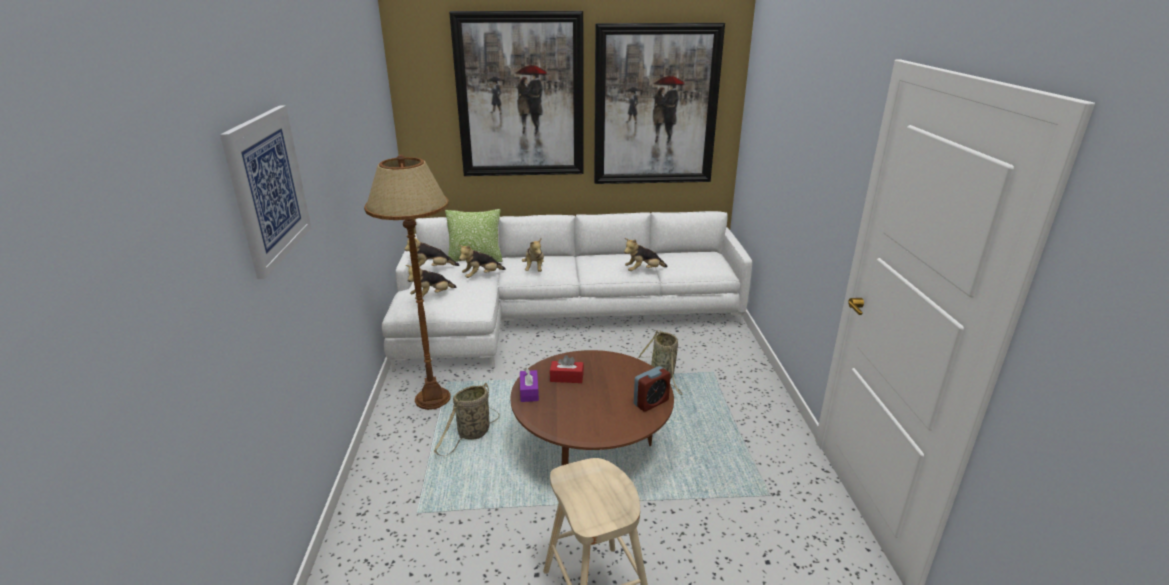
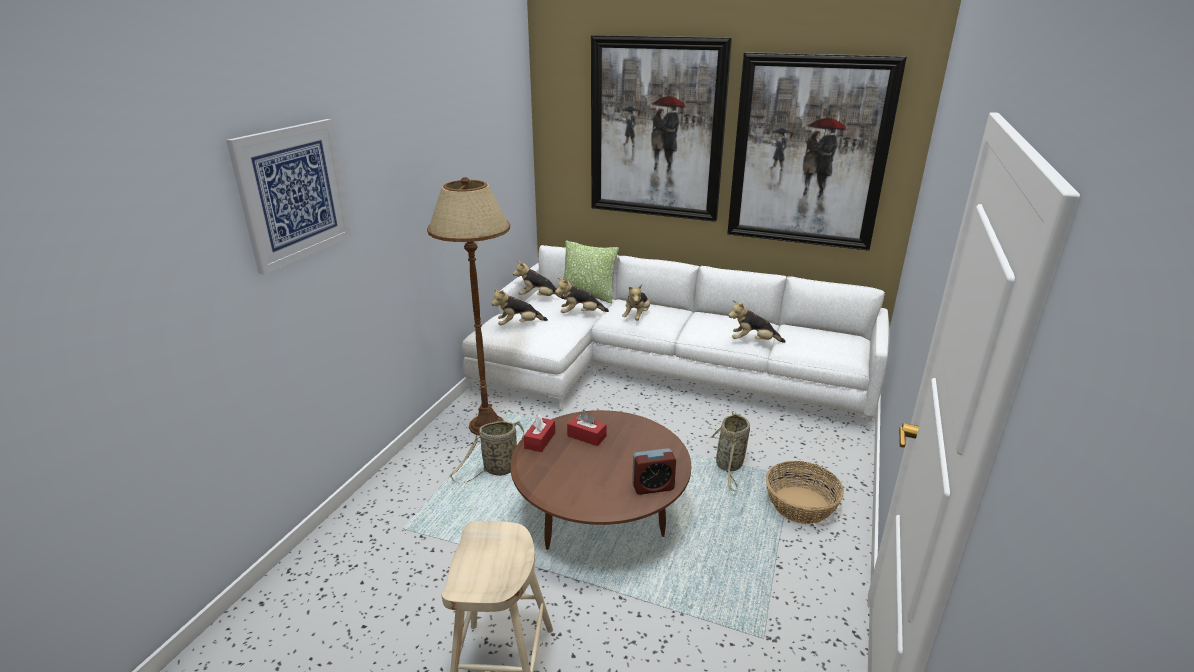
camera: 25 degrees right, 0 degrees up
purple tissue box [520,367,539,402] -> red tissue box [524,414,555,452]
none -> basket [766,461,844,524]

